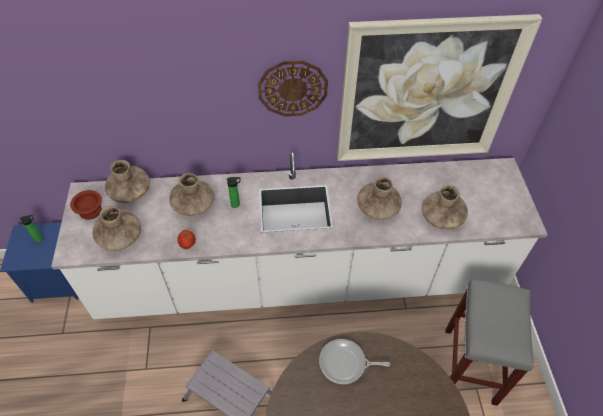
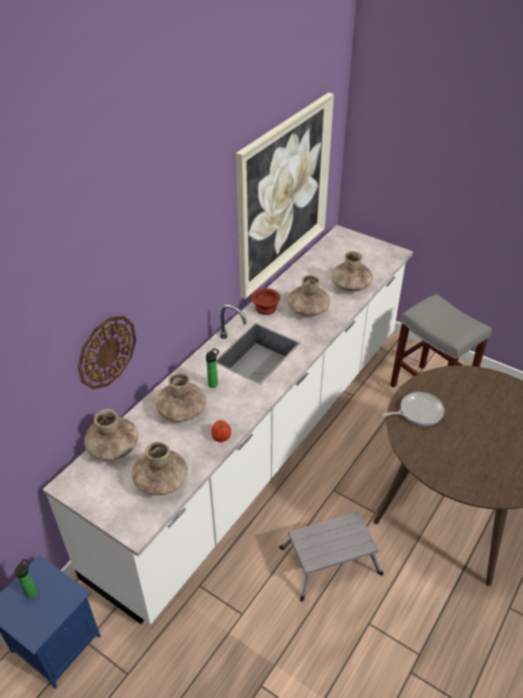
camera: 50 degrees left, 10 degrees down
brown bowl [70,190,102,220] -> brown bowl moved to [252,288,280,315]
wall clock [258,60,328,116] -> wall clock moved to [78,316,136,390]
frying pan [319,339,390,384] -> frying pan turned 150 degrees counterclockwise [382,392,444,426]

